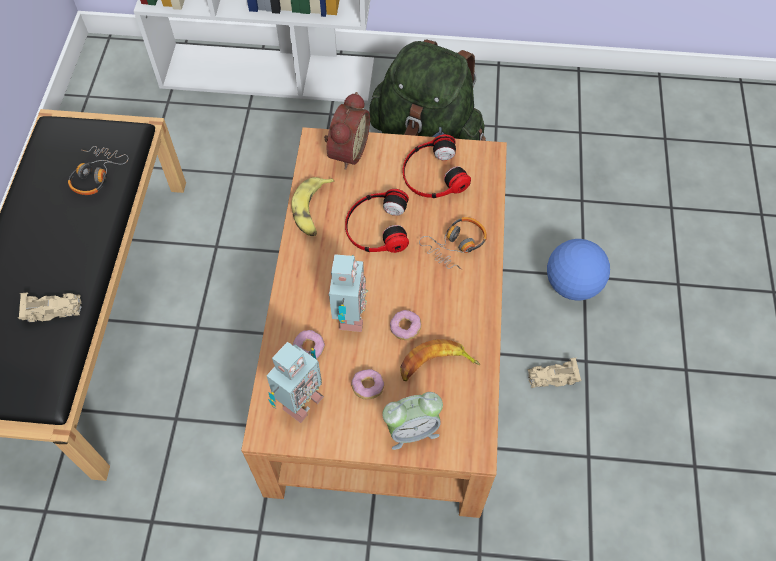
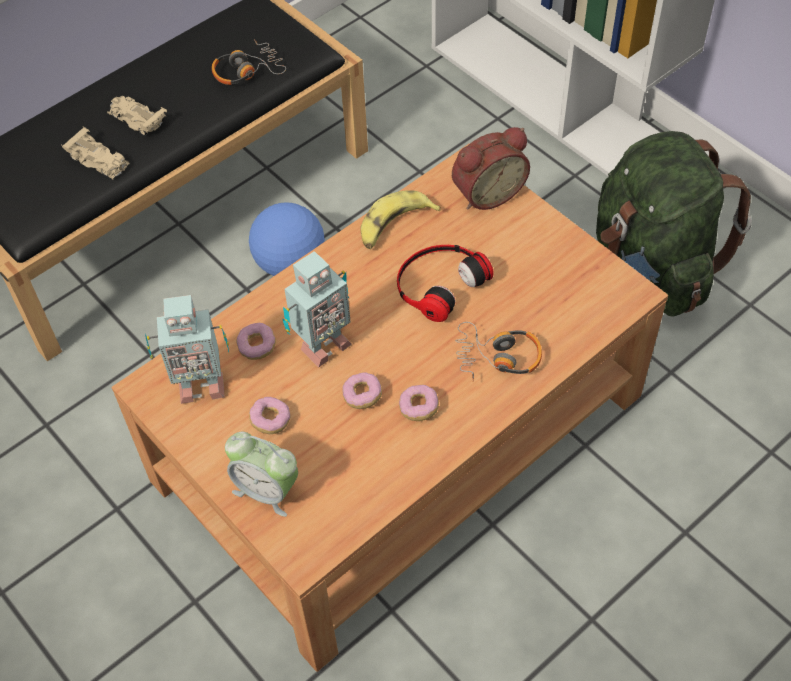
camera: 45 degrees right, 5 degrees down
banana [400,339,480,381] -> none
headphones [402,134,471,198] -> none
beige toy car [528,357,582,388] -> beige toy car moved to [107,96,167,135]
football [547,239,610,301] -> football moved to [249,202,325,276]
none -> donut [399,385,439,421]

